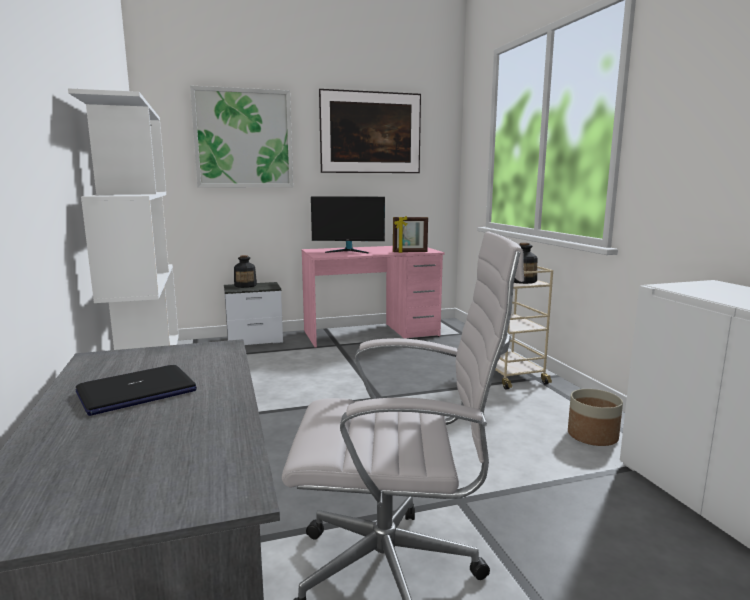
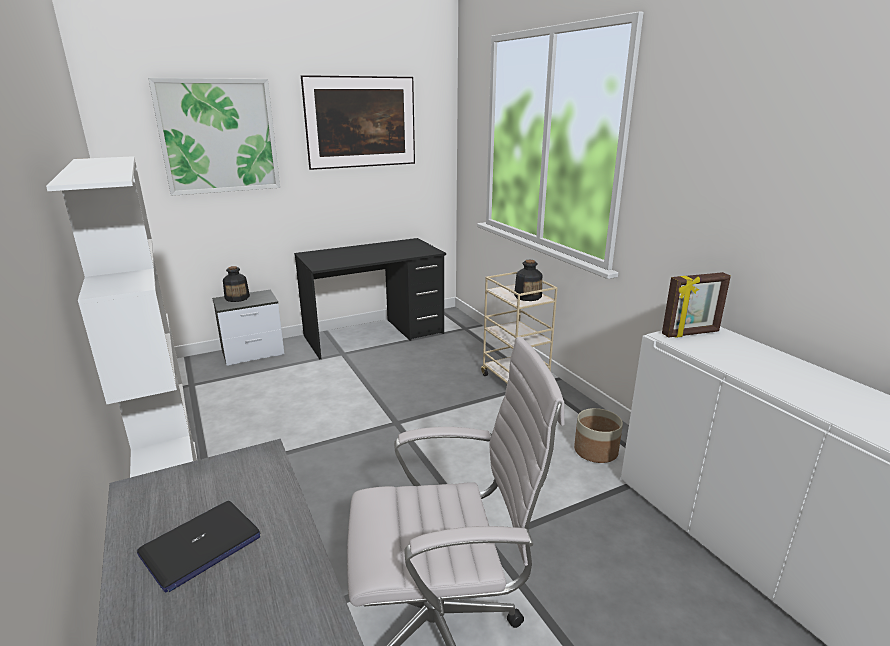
camera: 10 degrees left, 10 degrees up
pink desk [301,246,445,348] -> black desk [294,238,446,360]
monitor [311,196,385,253] -> none
picture frame [393,216,428,253] -> picture frame moved to [662,272,731,338]

